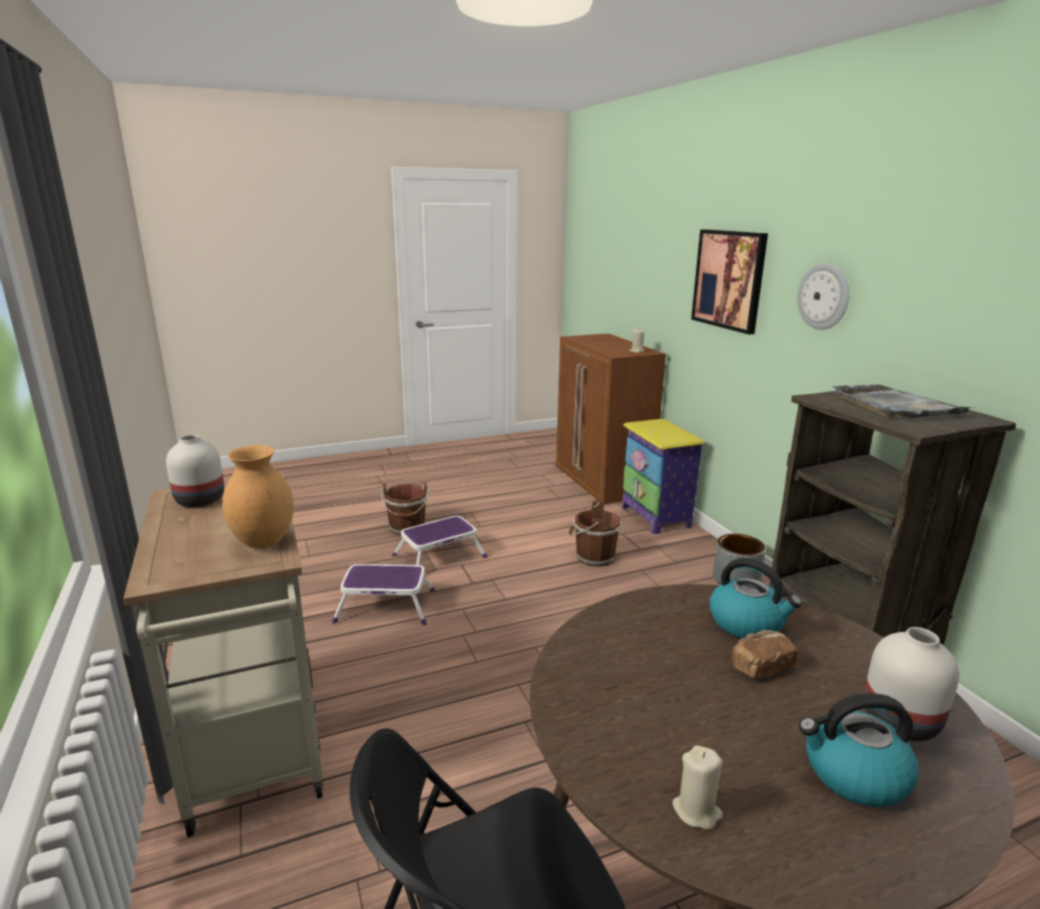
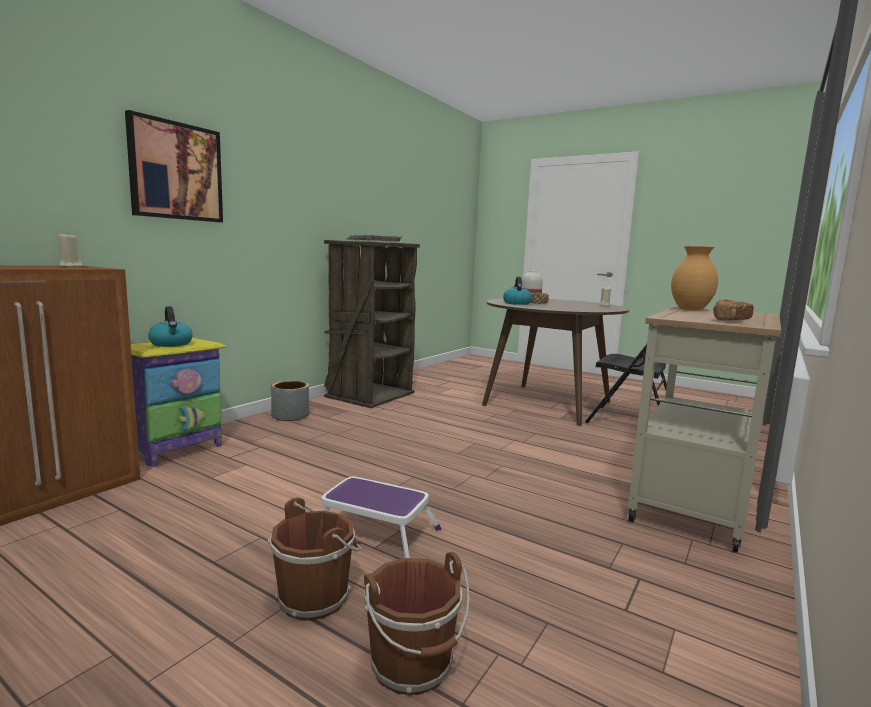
camera: 125 degrees left, 10 degrees down
white vase [166,434,224,507] -> bread [713,299,754,320]
purple step ladder [332,564,435,625] -> none
brown bucket [569,500,621,567] -> brown bucket moved to [364,552,470,695]
wall clock [798,263,849,330] -> none
kettle [799,693,919,807] -> kettle moved to [148,306,193,347]

